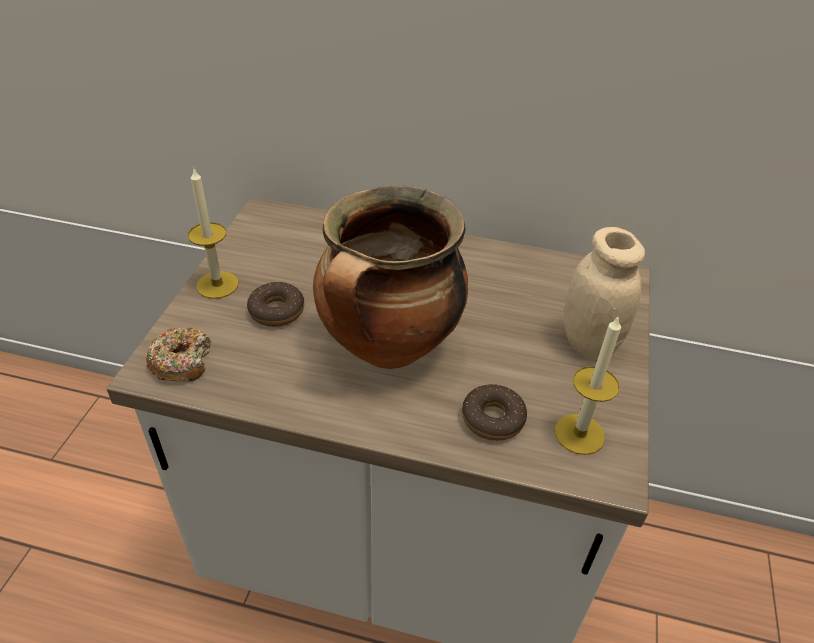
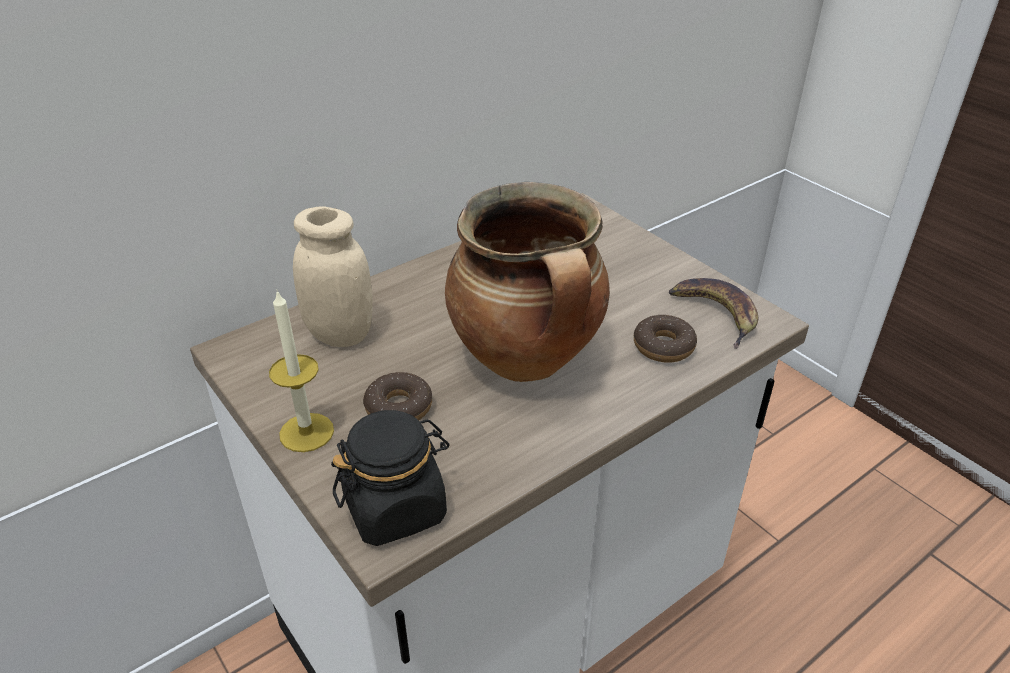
camera: 50 degrees left, 5 degrees down
donut [146,327,211,382] -> black jar [331,410,450,546]
candle [555,315,621,455] -> banana [669,278,758,349]
beige jar [564,227,645,360] -> beige jar moved to [293,206,373,347]

